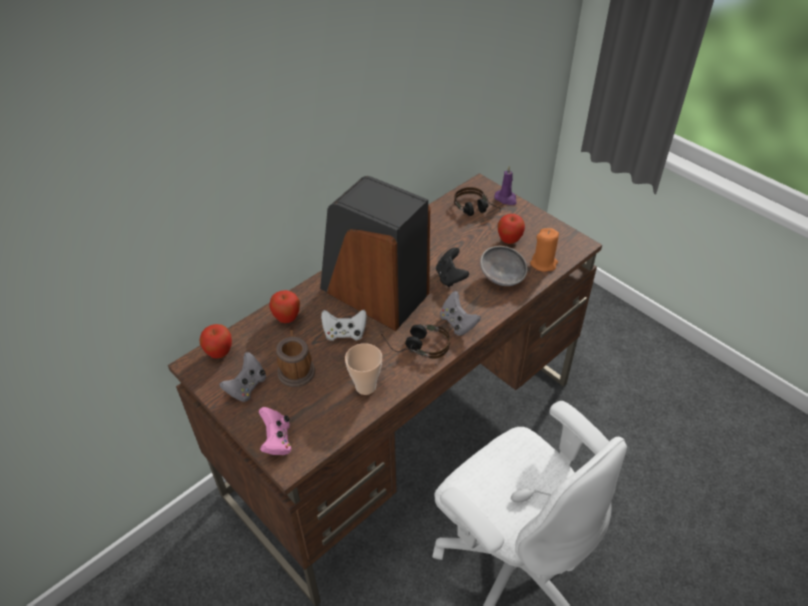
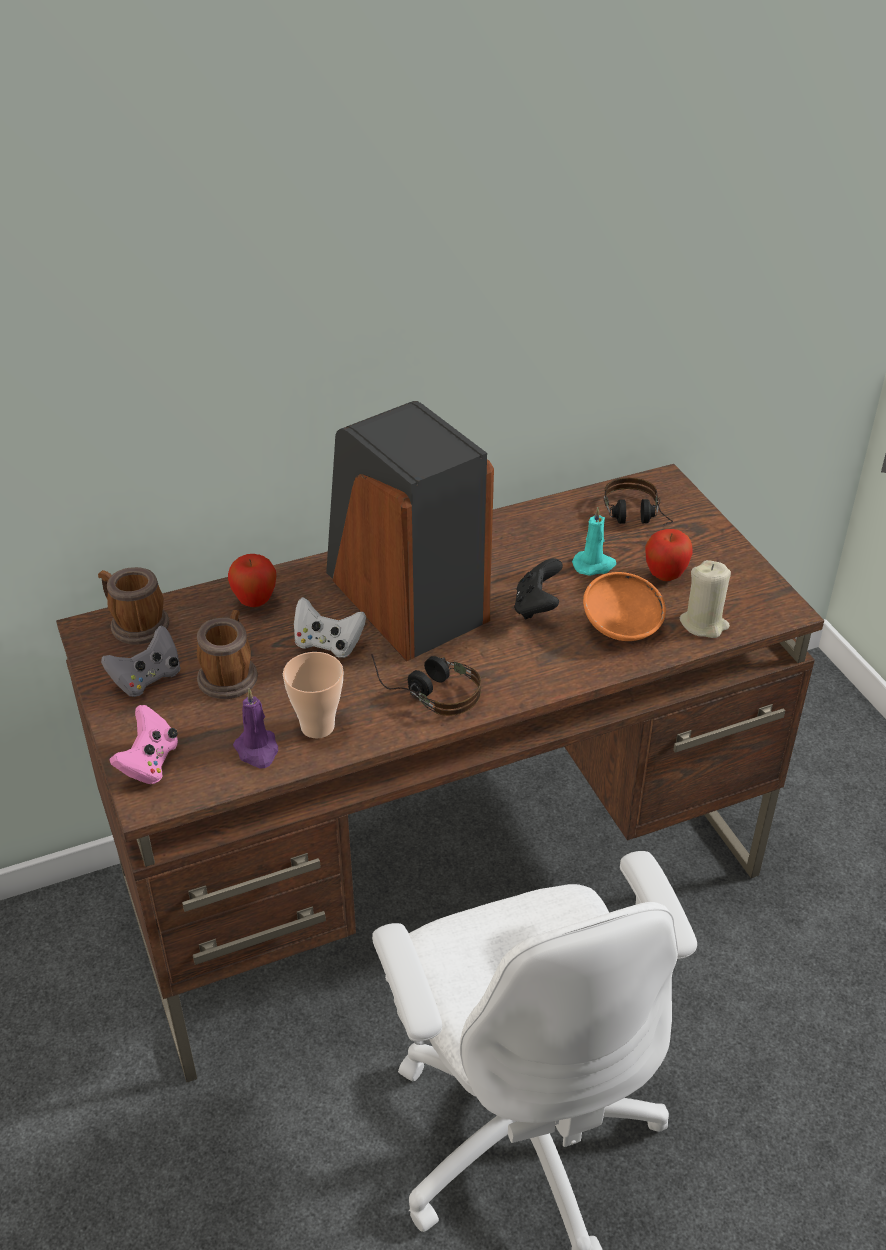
camera: 20 degrees right, 5 degrees down
apple [200,324,232,359] -> mug [98,567,169,644]
grey game controller [440,291,481,336] -> none
grey bowl [480,246,528,286] -> orange bowl [583,572,666,641]
purple candle [494,166,517,205] -> purple candle moved to [233,688,278,769]
orange candle [530,228,559,272] -> beige candle [680,560,731,638]
none -> turquoise candle [572,507,616,576]

